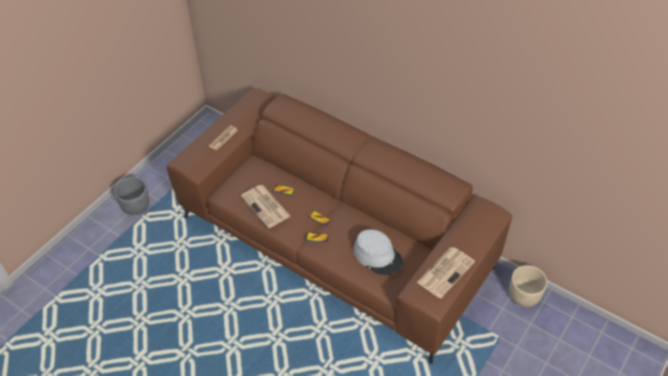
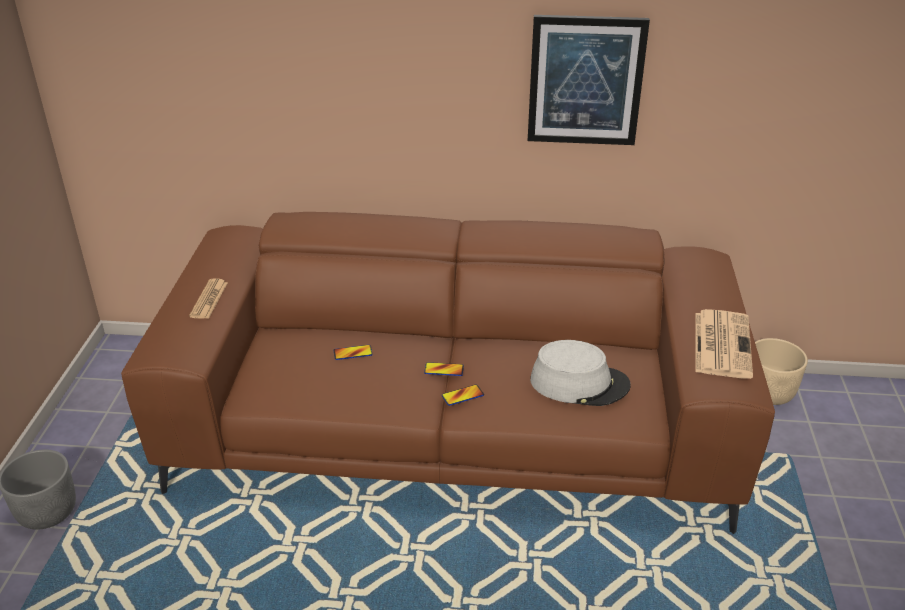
camera: 30 degrees left, 15 degrees down
newspaper [241,185,290,228] -> none
none -> picture [528,15,650,145]

